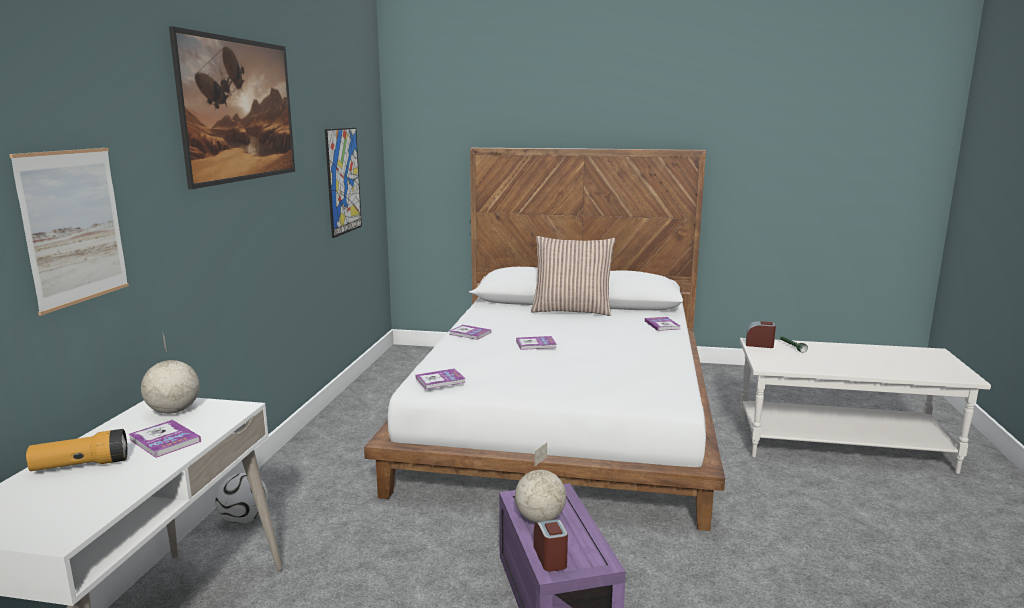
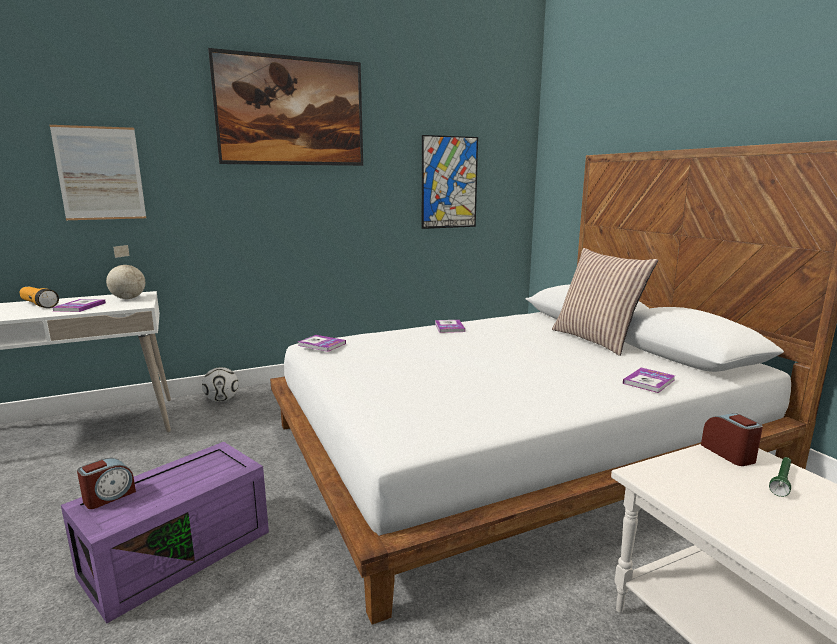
camera: 55 degrees right, 0 degrees up
globe [515,443,566,523] -> none
book [516,336,557,350] -> none

